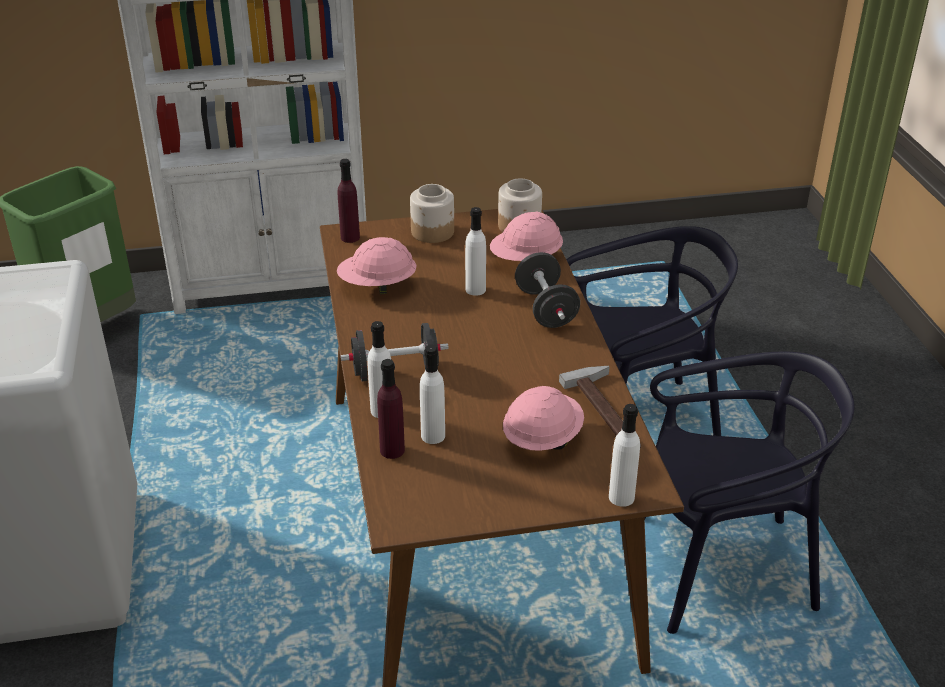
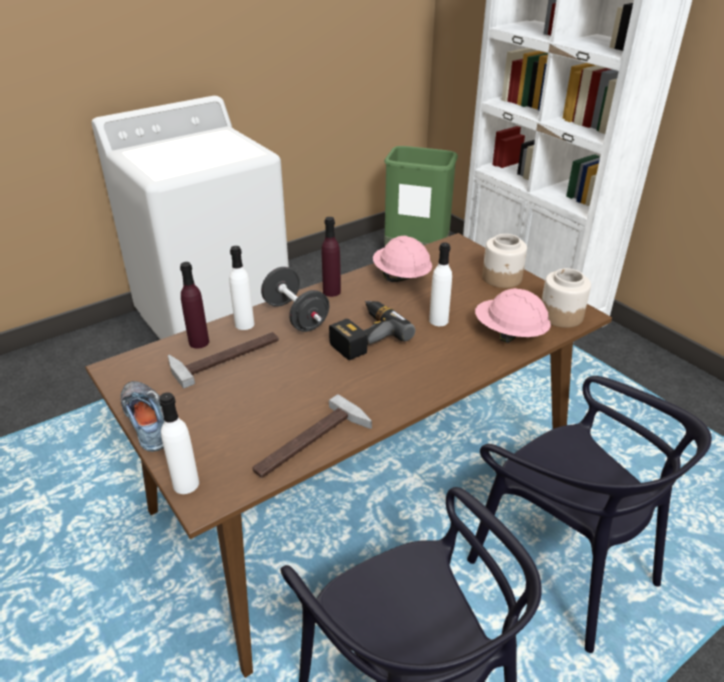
camera: 65 degrees right, 0 degrees up
purple bottle [338,159,360,243] -> purple bottle moved to [322,217,341,297]
white bottle [420,345,445,444] -> hammer [168,332,279,389]
pink hard hat [503,386,584,451] -> none
black dumbbell [515,252,580,328] -> none
none -> shoe [121,381,164,452]
none -> power drill [329,301,415,360]

